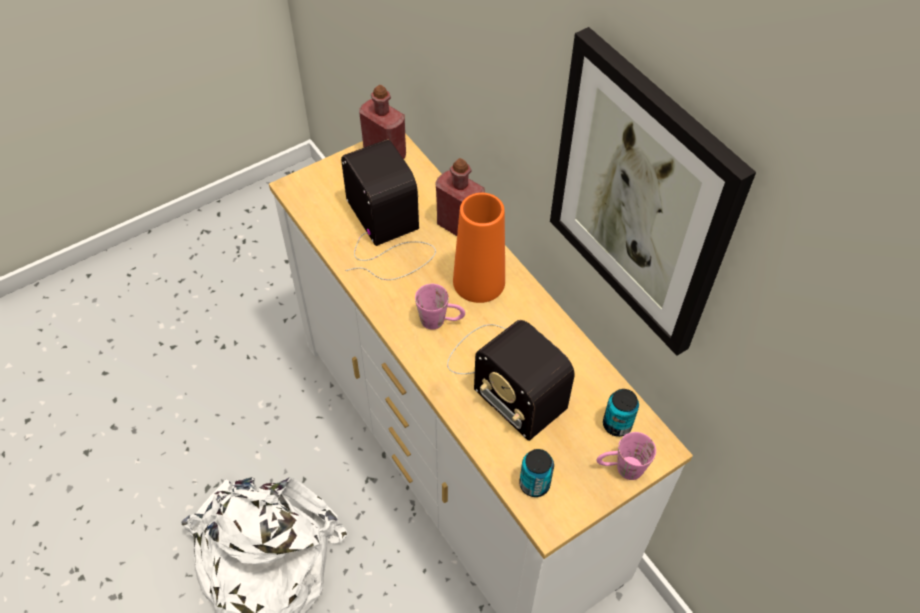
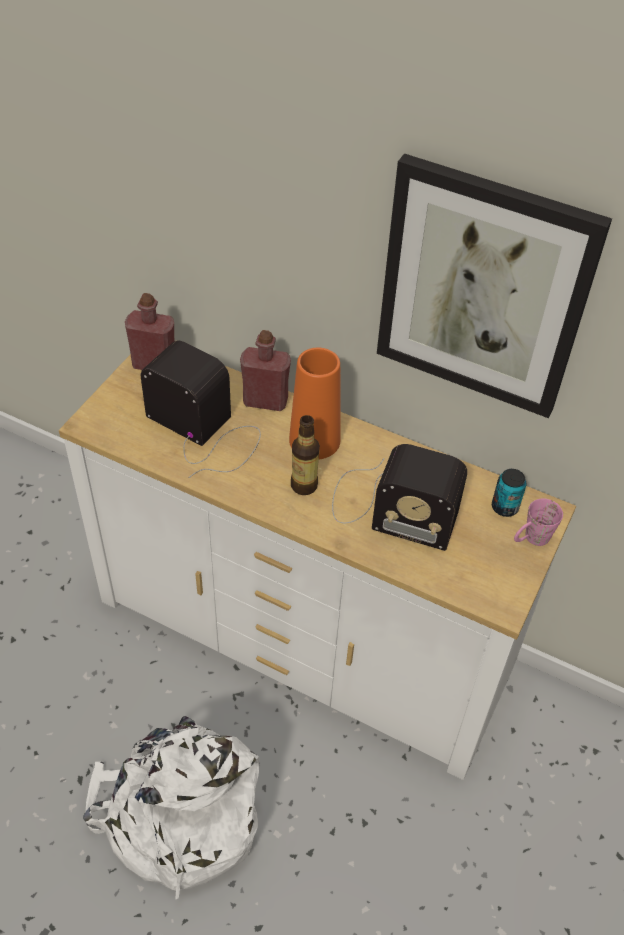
camera: 30 degrees left, 5 degrees down
pink mug [415,284,465,330] -> bottle [291,415,320,495]
can [519,449,554,497] -> none

